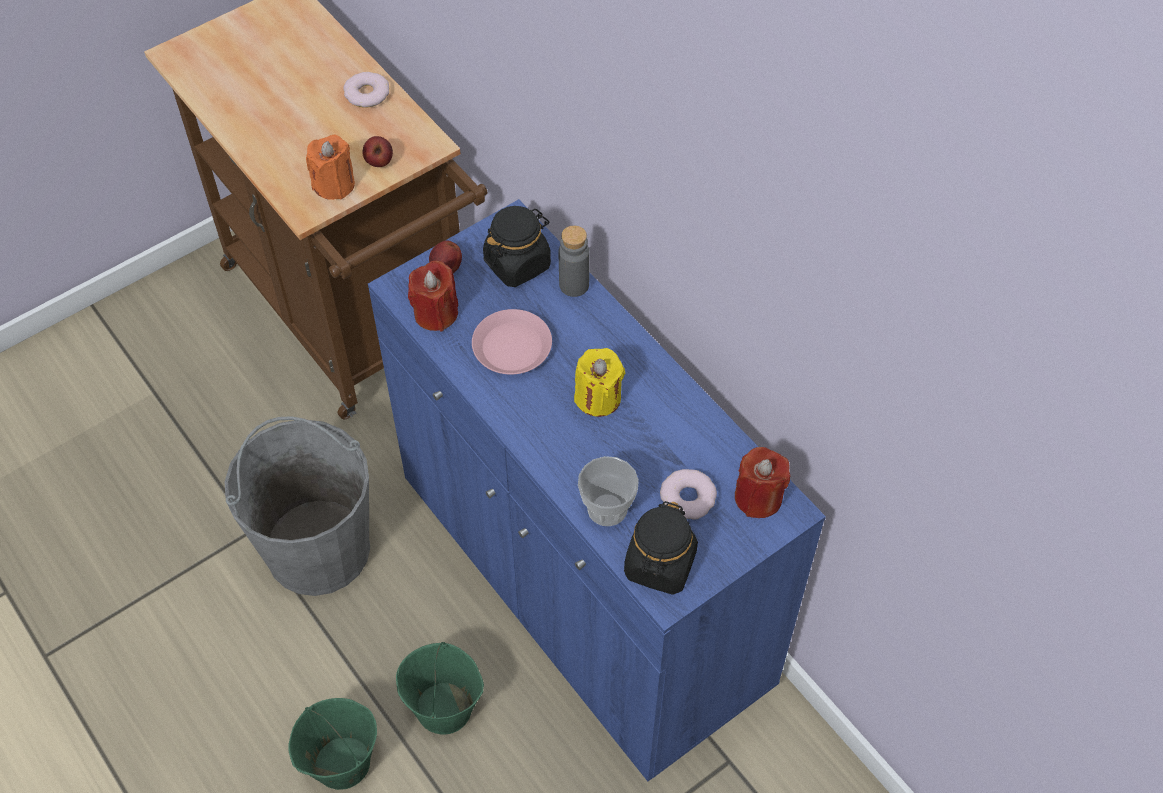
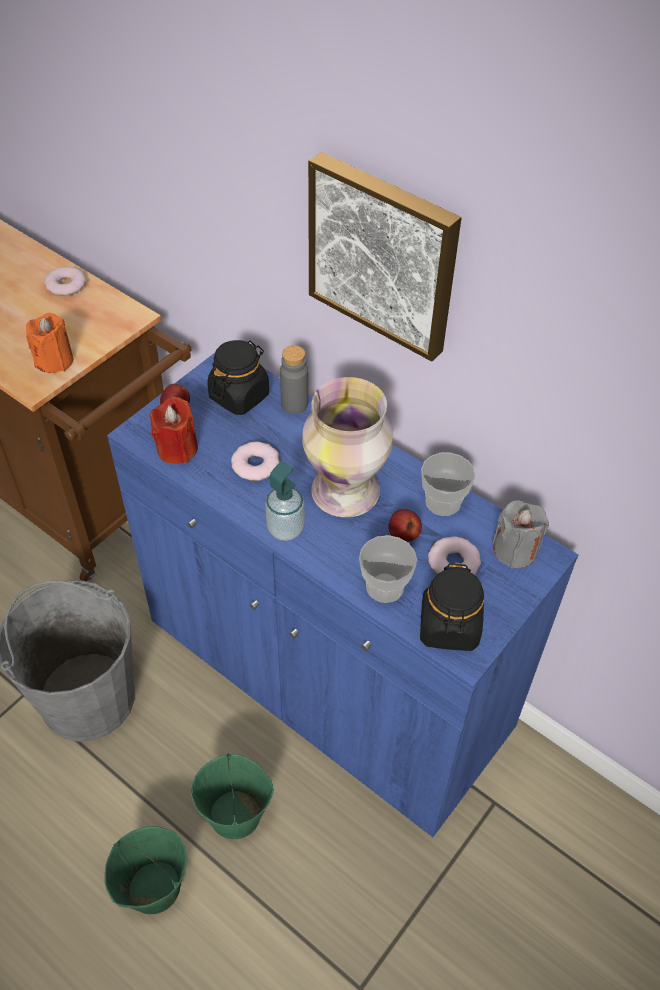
camera: 15 degrees left, 5 degrees down
apple [362,136,393,167] -> apple moved to [388,509,422,542]
pink plate [472,309,552,375] -> donut [231,441,279,481]
yellow candle [574,348,625,417] -> vase [302,377,393,517]
red candle [735,447,790,518] -> grey candle [492,500,549,568]
none -> soap dispenser [265,461,304,541]
none -> picture [308,152,462,362]
none -> cup [421,453,475,516]

